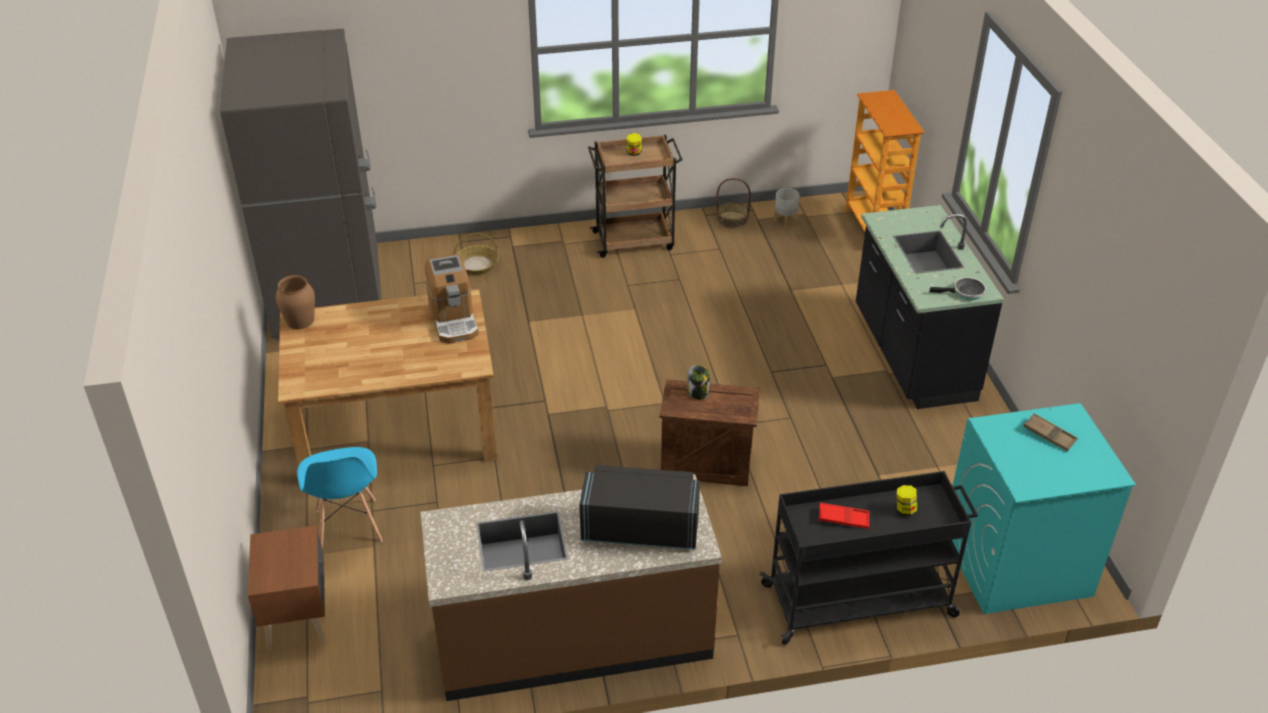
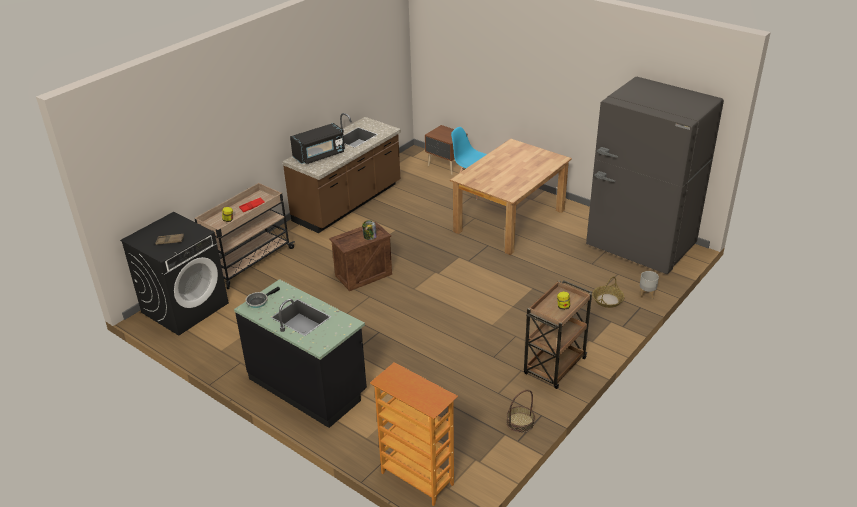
camera: 140 degrees right, 5 degrees down
brown vase [276,275,315,329] -> none
coffee machine [425,254,479,344] -> none
black cart [760,471,978,645] -> beige cart [194,183,295,289]
grey planter [774,188,799,228] -> grey planter moved to [640,271,659,299]
turquoise washing machine [952,403,1136,614] -> black washing machine [120,212,229,336]

